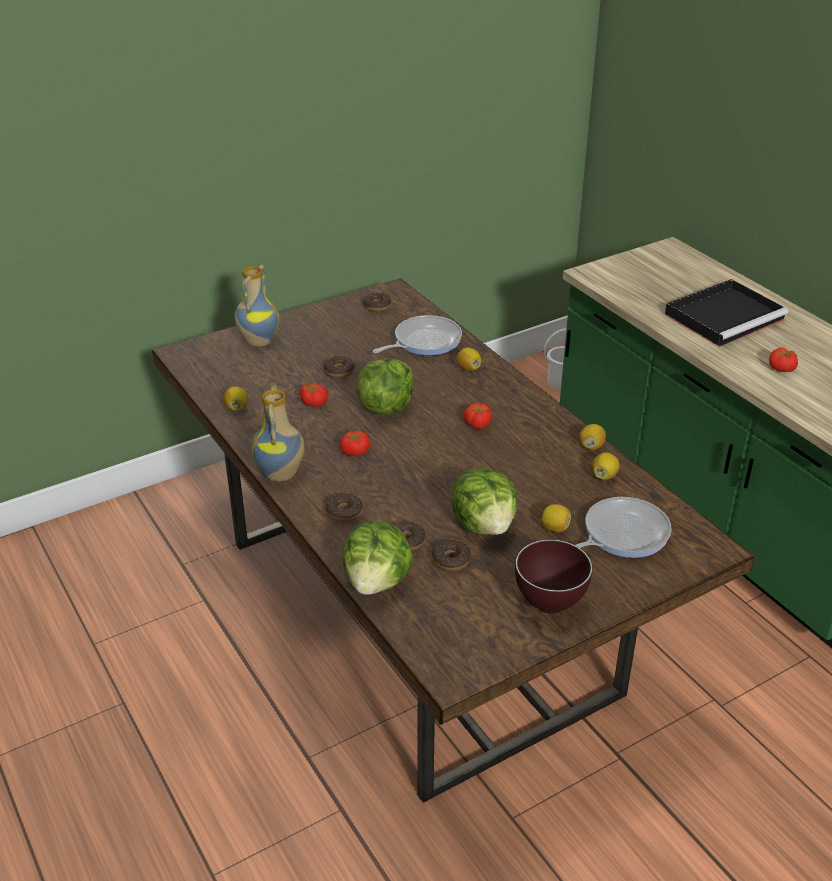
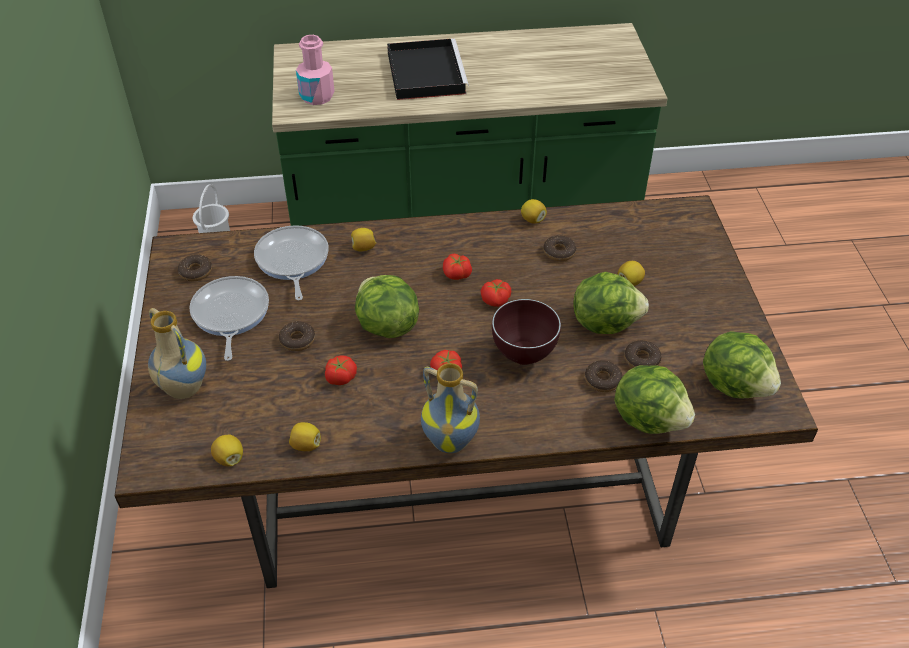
camera: 65 degrees left, 10 degrees up
donut [326,493,363,522] -> donut moved to [543,235,576,261]
brown bowl [515,540,593,614] -> brown bowl moved to [492,299,561,365]
frying pan [575,497,672,558] -> frying pan moved to [189,276,269,361]
lemon [592,452,619,480] -> lemon moved to [211,435,243,466]
tomato [769,347,798,372] -> tomato moved to [480,279,511,307]
none -> pink bottle [296,35,335,105]
none -> lettuce [703,331,781,398]

